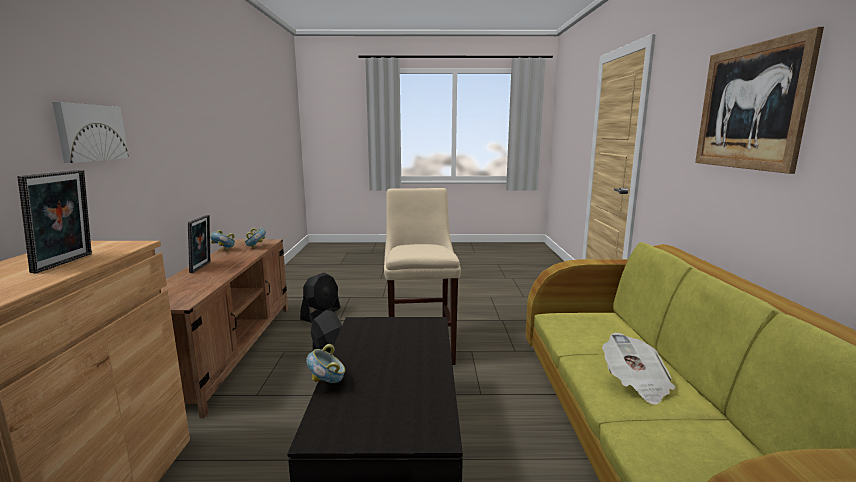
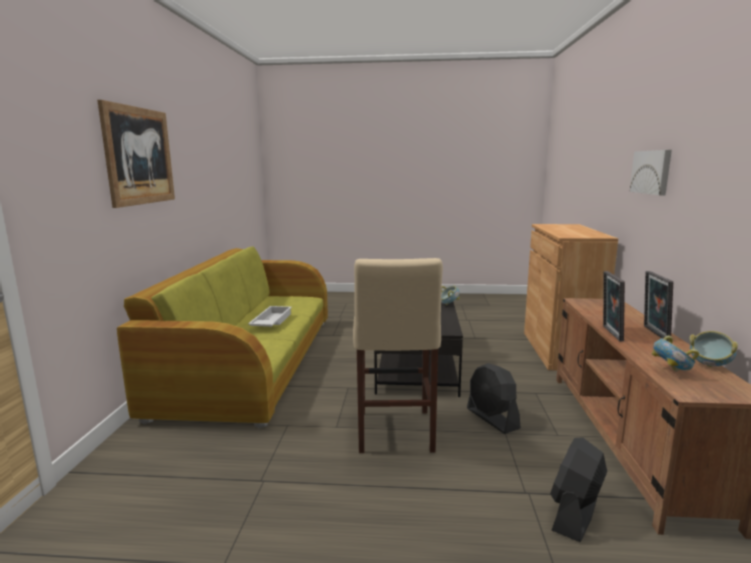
camera: 175 degrees left, 0 degrees up
picture frame [17,170,92,273] -> picture frame moved to [603,271,625,341]
newspaper [602,333,676,405] -> white tray [248,306,292,327]

